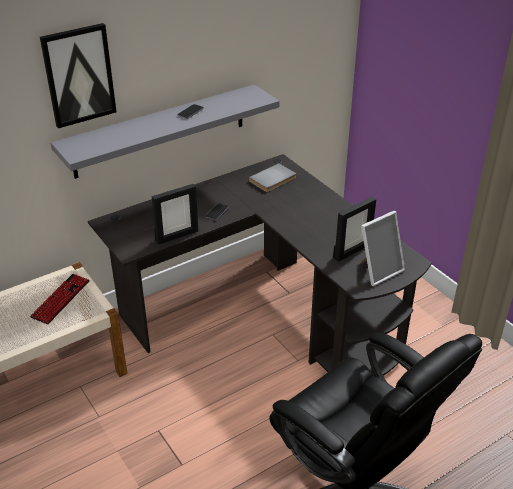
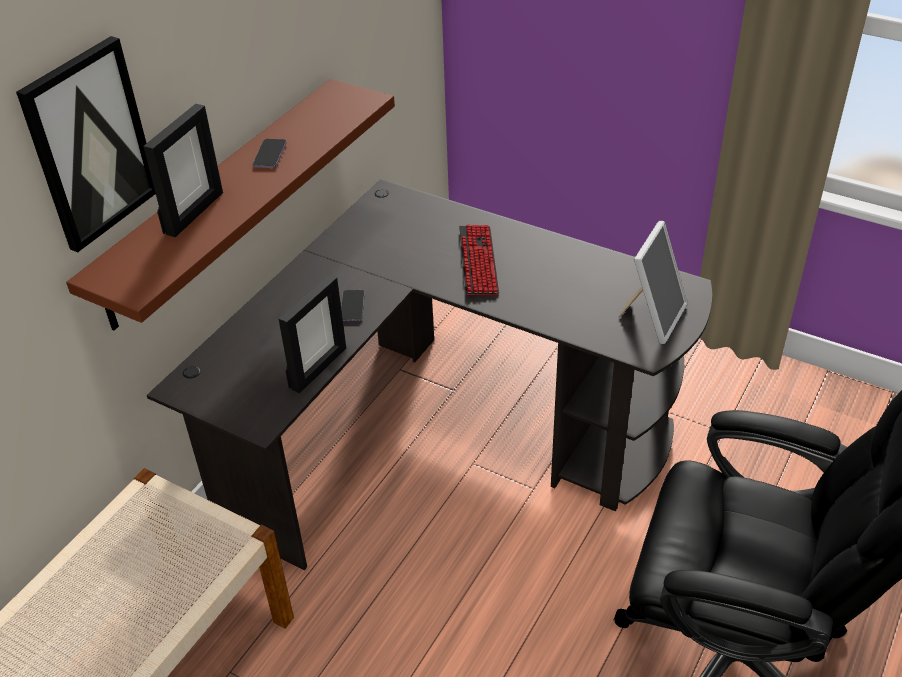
camera: 25 degrees left, 5 degrees up
keyboard [30,274,90,325] -> keyboard moved to [459,224,499,295]
grey shelf [51,85,279,179] -> brown shelf [66,79,395,330]
grey book [249,163,296,192] -> none
picture frame [333,197,376,262] -> picture frame moved to [143,104,223,237]

